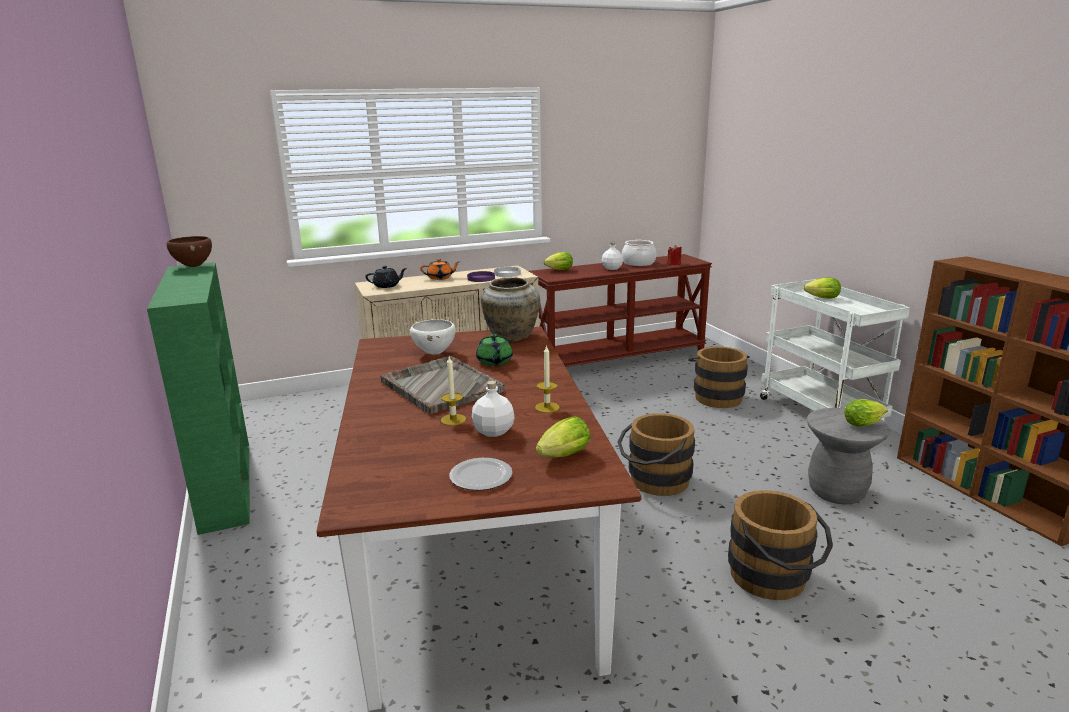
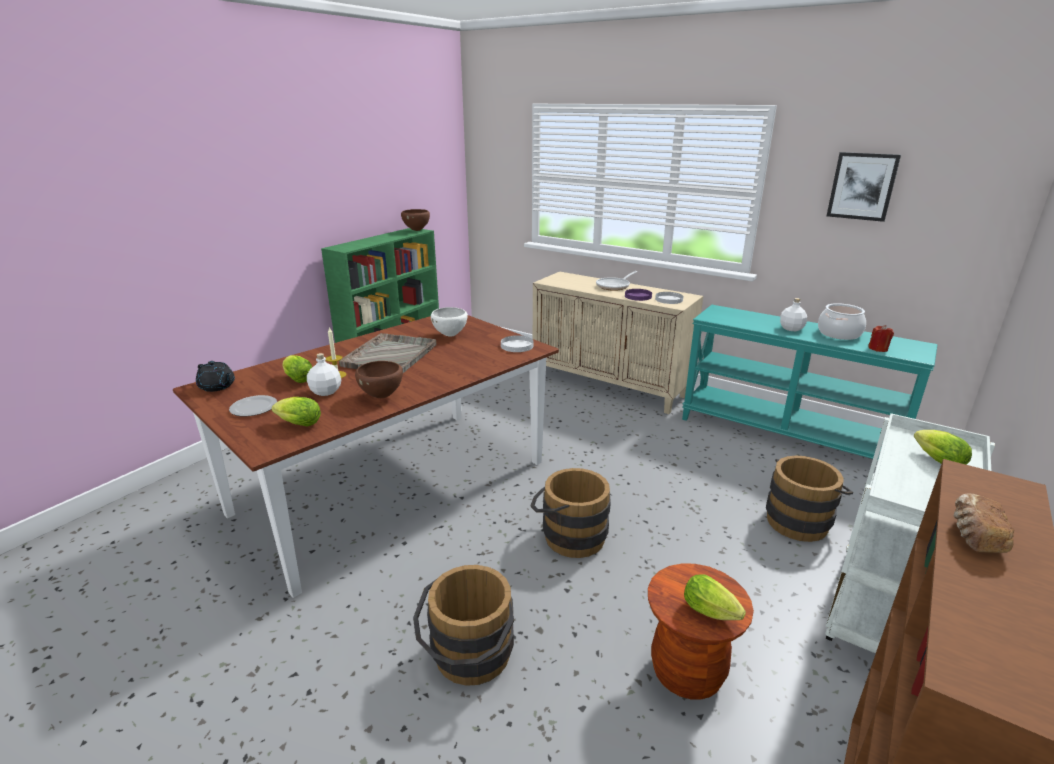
camera: 55 degrees right, 5 degrees up
black teapot [366,266,407,288] -> black teapot moved to [196,361,235,392]
orange teapot [420,259,459,280] -> frying pan [596,271,637,291]
green teapot [476,334,513,366] -> none
beige vase [481,277,540,342] -> white plate [501,335,534,352]
brown console table [529,254,712,367] -> turquoise console table [682,305,938,460]
candle [535,345,560,413] -> brown bowl [355,361,403,398]
lettuce [544,252,573,270] -> lettuce moved to [282,355,312,383]
grey stool [807,408,890,504] -> brown stool [648,563,754,700]
none -> picture [827,152,901,222]
none -> bread [954,494,1014,553]

